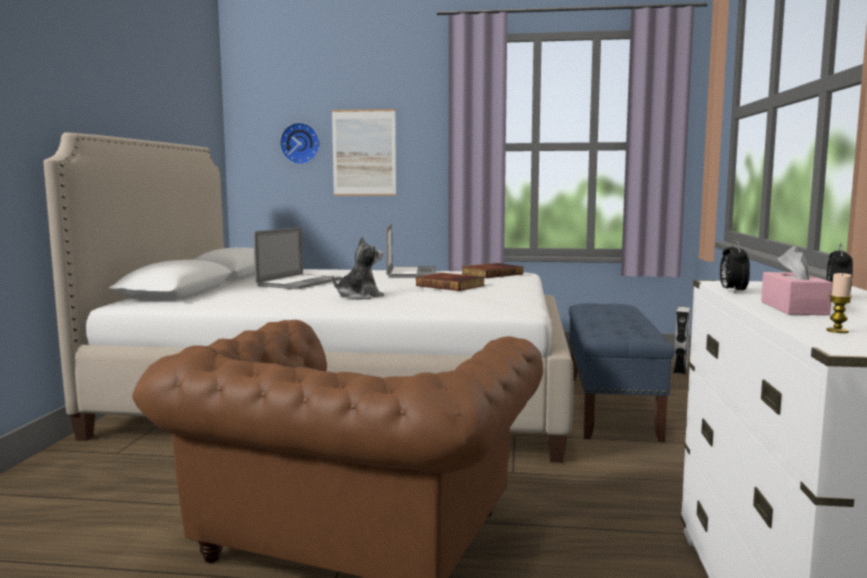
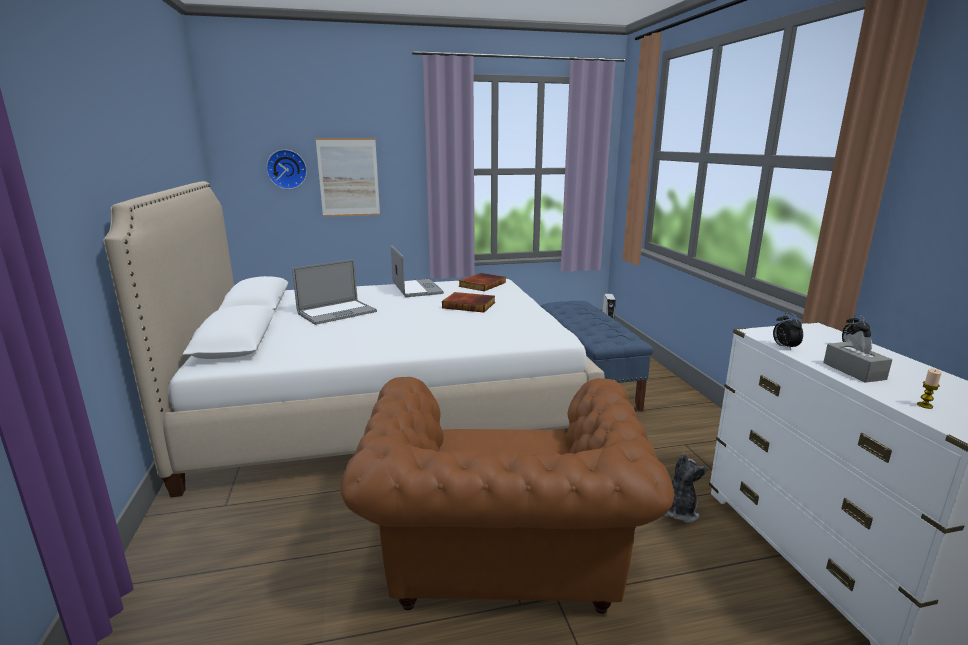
camera: 20 degrees left, 10 degrees up
laptop [253,227,342,289] -> laptop turned 45 degrees clockwise [292,259,377,325]
plush toy [332,236,384,300] -> plush toy moved to [665,453,708,523]
pink tissue box [761,246,833,315] -> grey tissue box [823,331,892,383]

